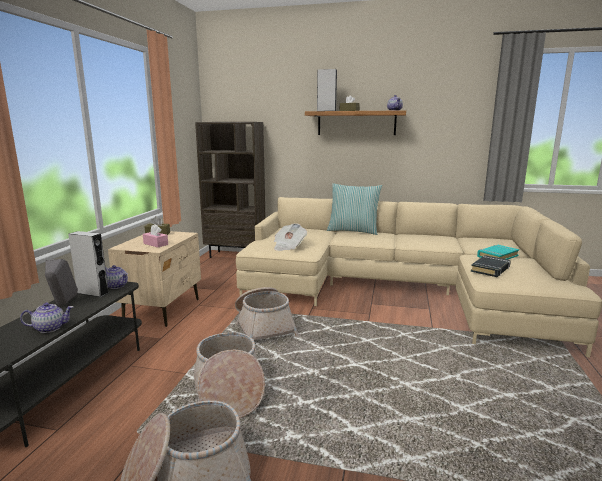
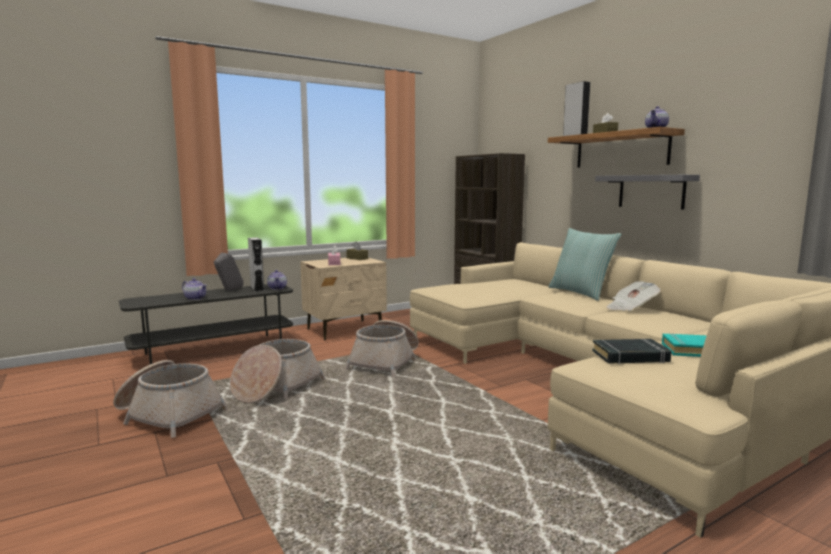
camera: 45 degrees right, 5 degrees down
newspaper [274,223,307,251] -> newspaper moved to [607,281,660,311]
none -> grey shelf [595,175,700,210]

